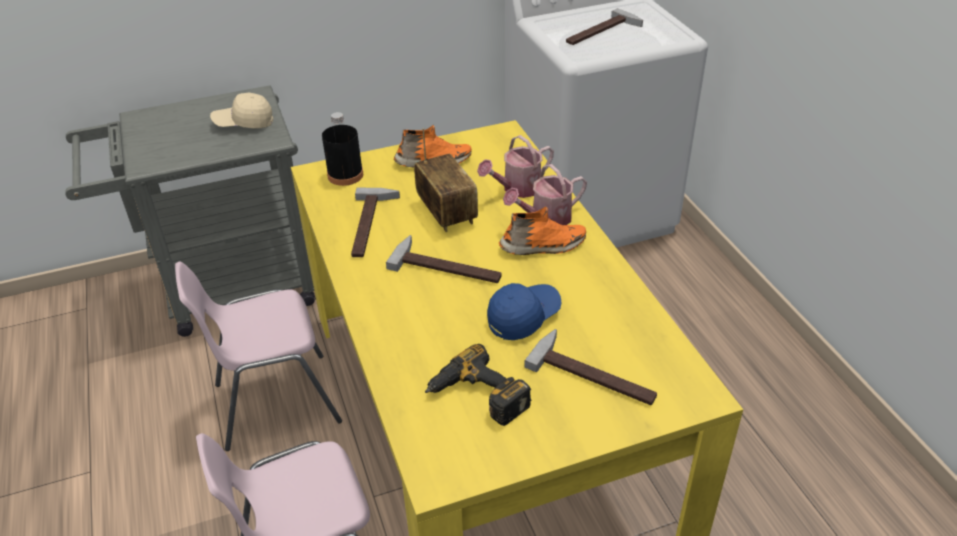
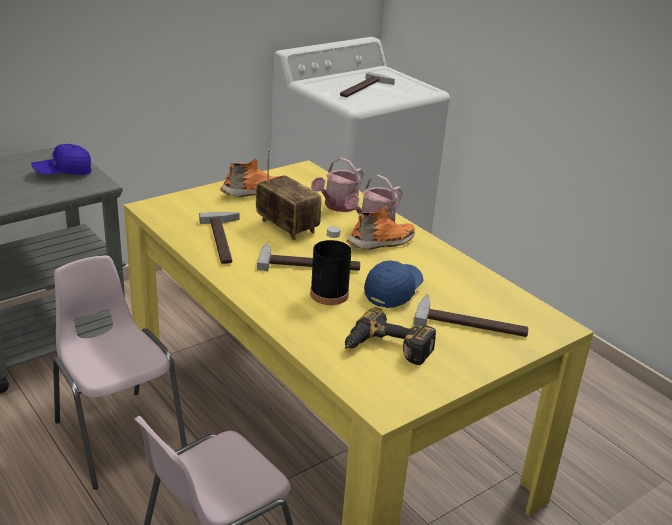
camera: 20 degrees left, 10 degrees down
pink chair [175,261,342,451] -> pink chair turned 90 degrees clockwise [53,256,187,489]
beige cap [210,93,273,129] -> blue cap [31,144,91,175]
black bottle [322,112,363,186] -> black bottle moved to [310,226,352,305]

